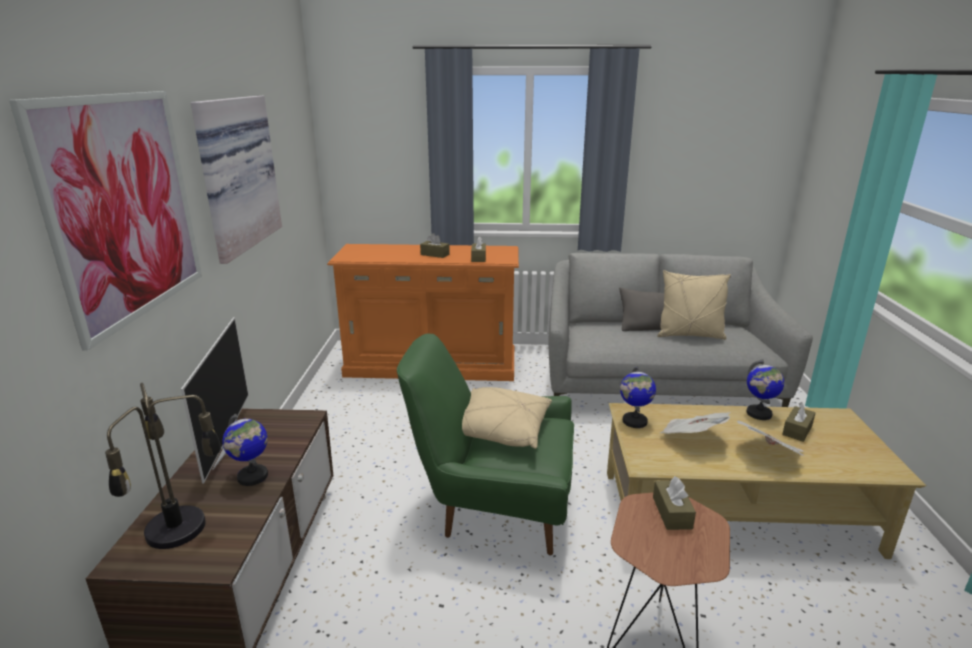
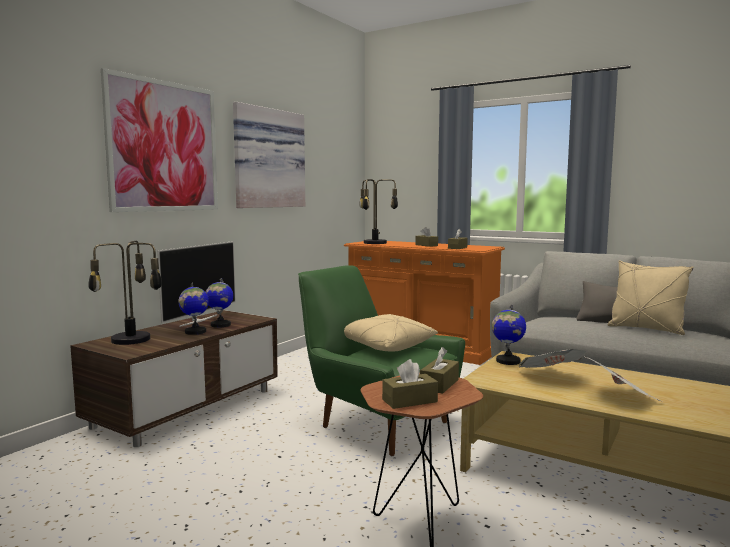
camera: 30 degrees right, 15 degrees down
globe [746,359,784,420] -> globe moved to [206,278,233,328]
brown tissue box [782,402,815,442] -> brown tissue box moved to [382,359,438,409]
none -> table lamp [360,179,398,244]

